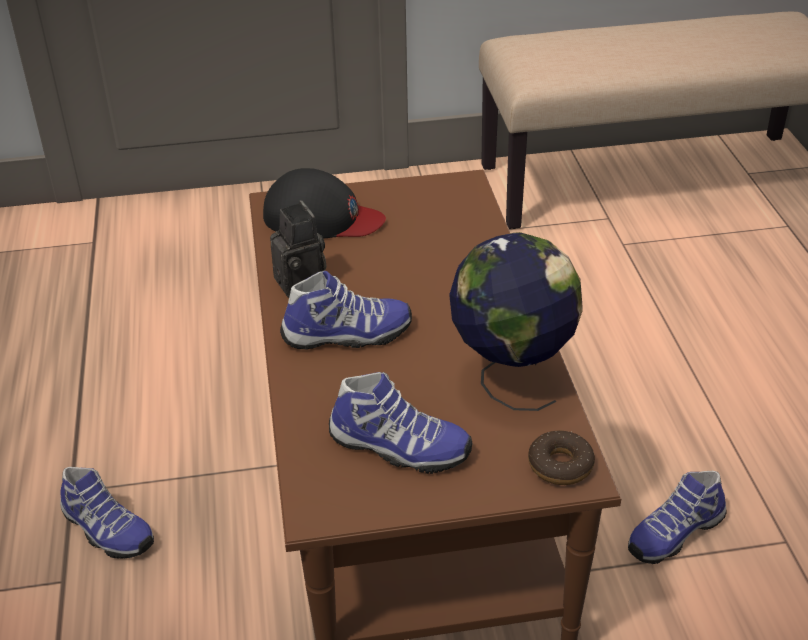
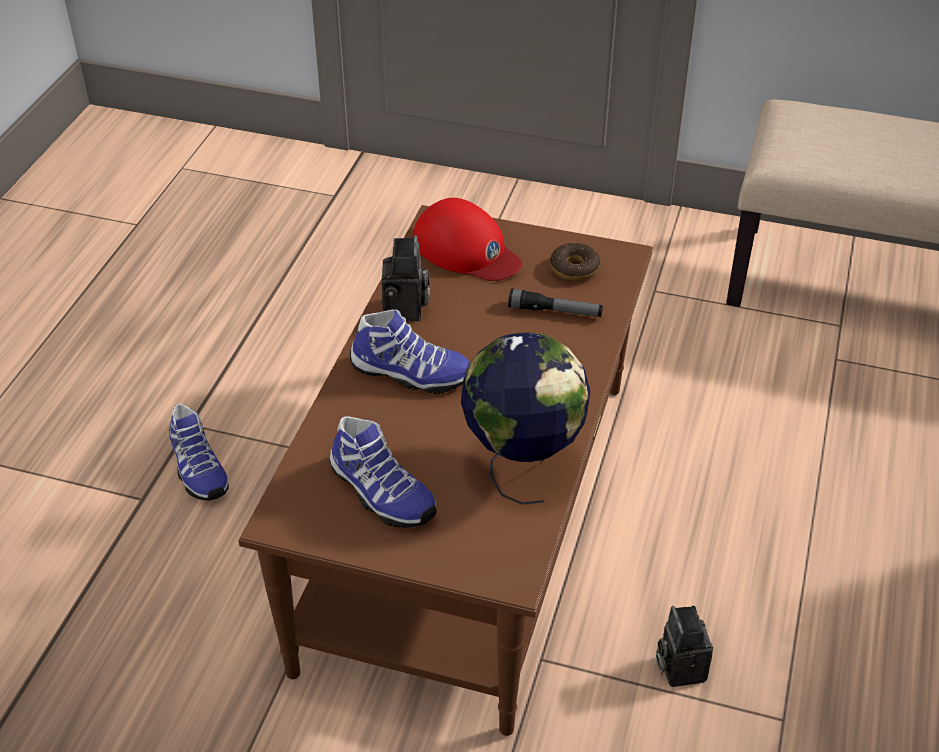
camera: 25 degrees right, 5 degrees up
black cap [263,168,386,239] -> red cap [413,198,523,281]
donut [528,431,595,485] -> donut moved to [550,243,600,281]
shoe [628,471,727,564] -> camera [656,606,713,687]
none -> flashlight [508,288,603,317]

